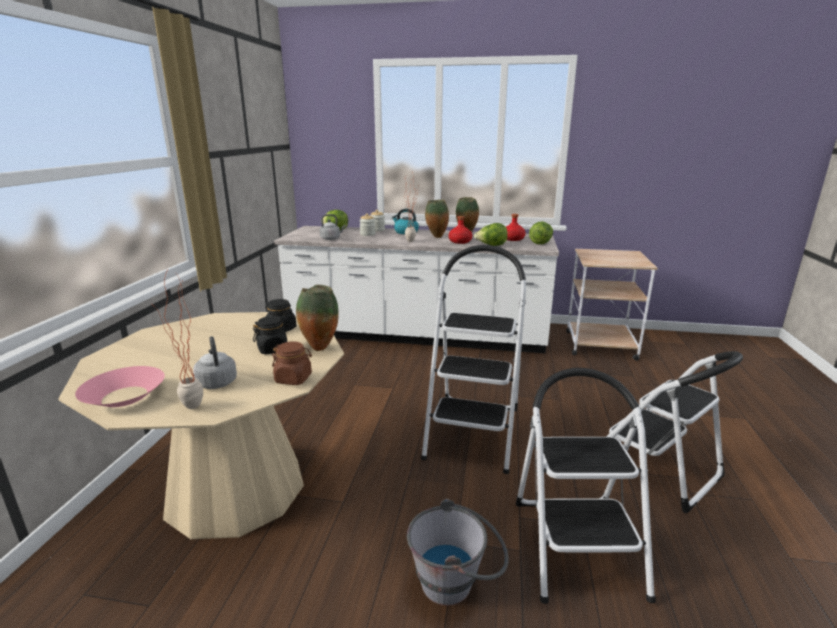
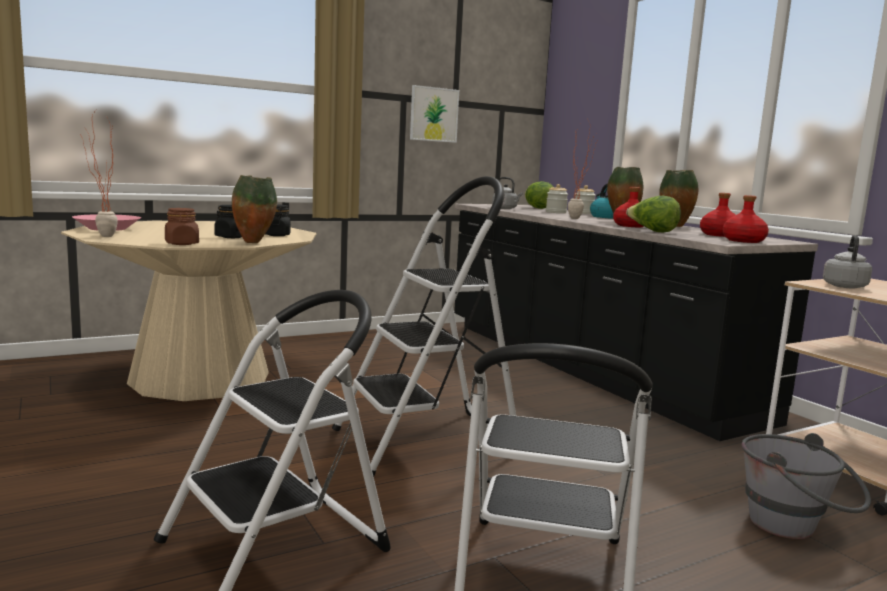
camera: 50 degrees right, 10 degrees down
grey kettle [193,336,237,389] -> grey kettle moved to [823,235,872,289]
white counter [274,226,559,353] -> black counter [454,204,818,441]
grey bucket [407,499,509,606] -> grey bucket moved to [742,433,871,539]
lettuce [529,222,553,244] -> red bottle [723,195,769,243]
none -> picture [410,85,459,143]

